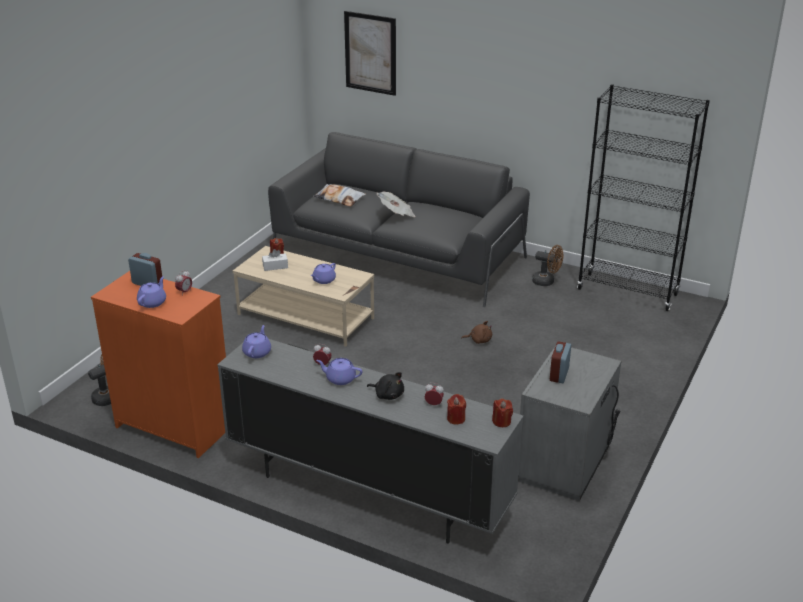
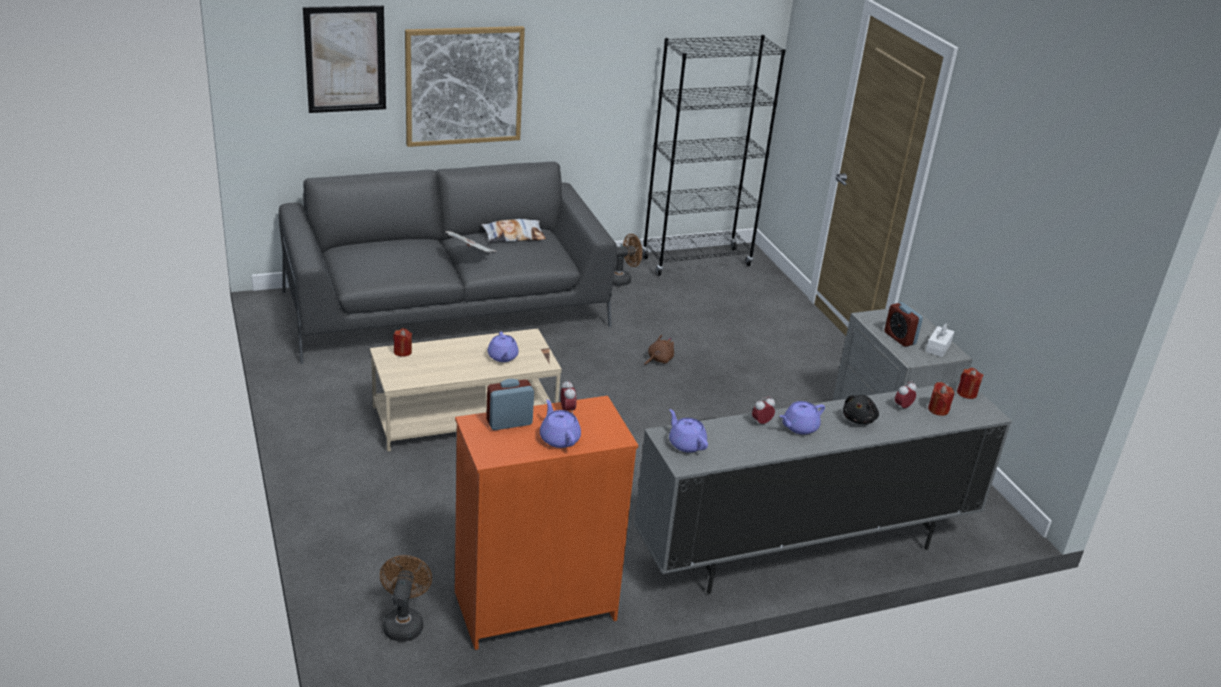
camera: 50 degrees left, 0 degrees up
white tissue box [262,249,288,271] -> white tissue box moved to [926,323,954,357]
pillow [313,184,366,207] -> pillow moved to [481,219,546,243]
black plush toy [367,372,404,400] -> black plush toy turned 135 degrees clockwise [843,395,879,424]
none -> picture [405,26,525,147]

